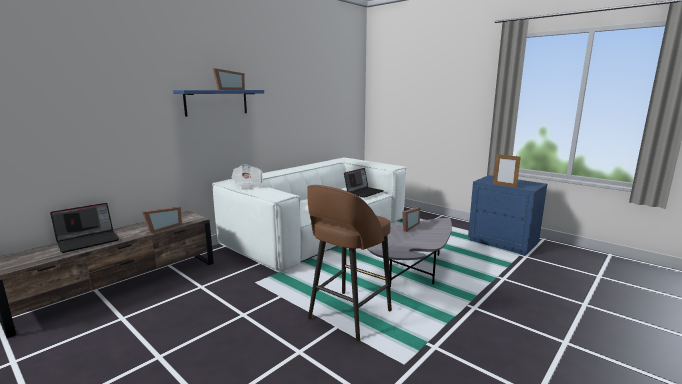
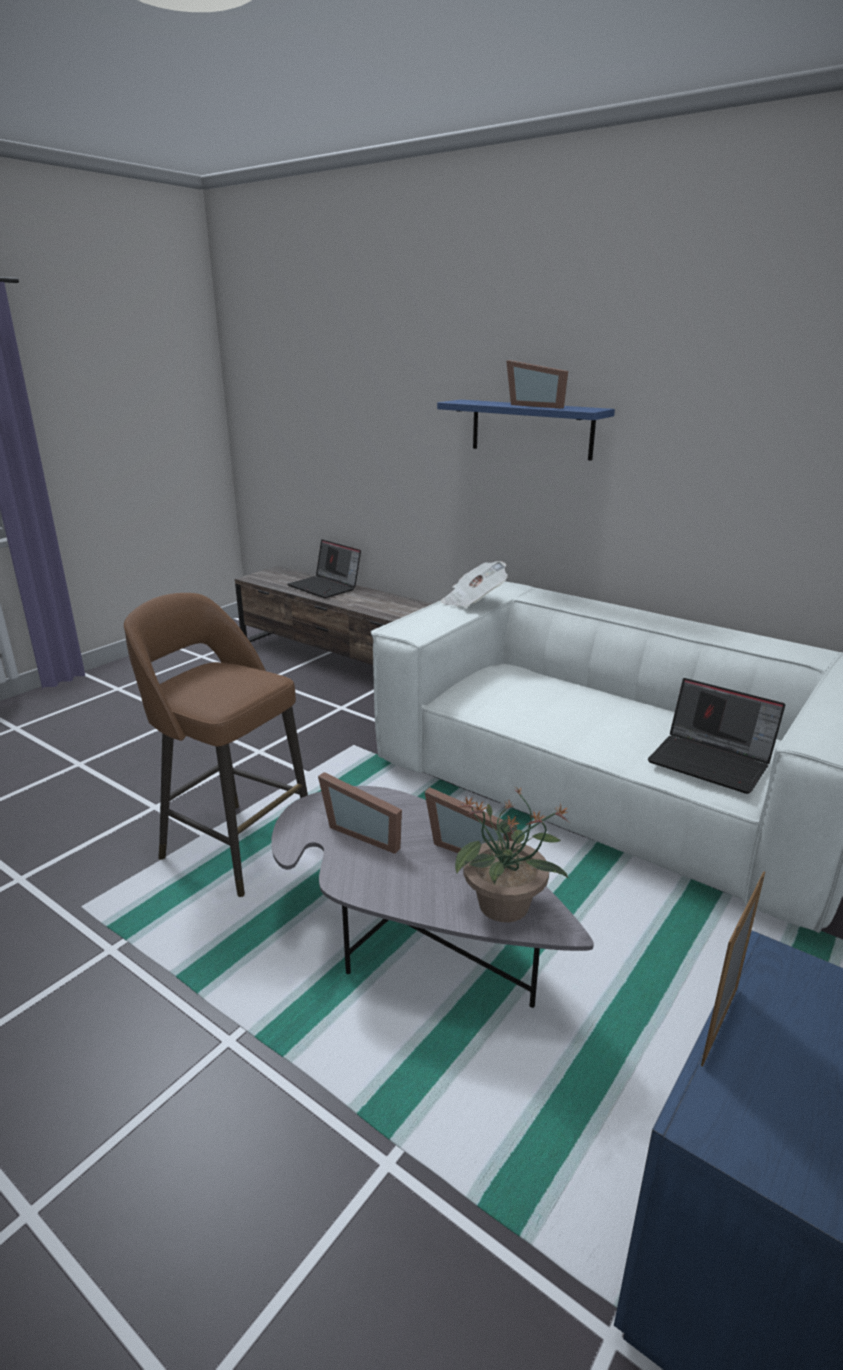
camera: 85 degrees right, 10 degrees up
picture frame [142,207,182,233] -> picture frame moved to [318,772,402,854]
none -> potted plant [455,787,569,922]

